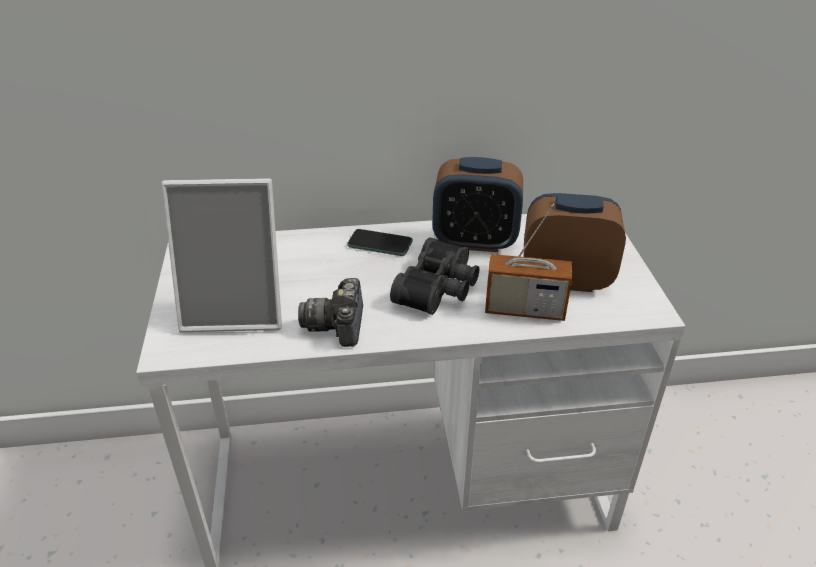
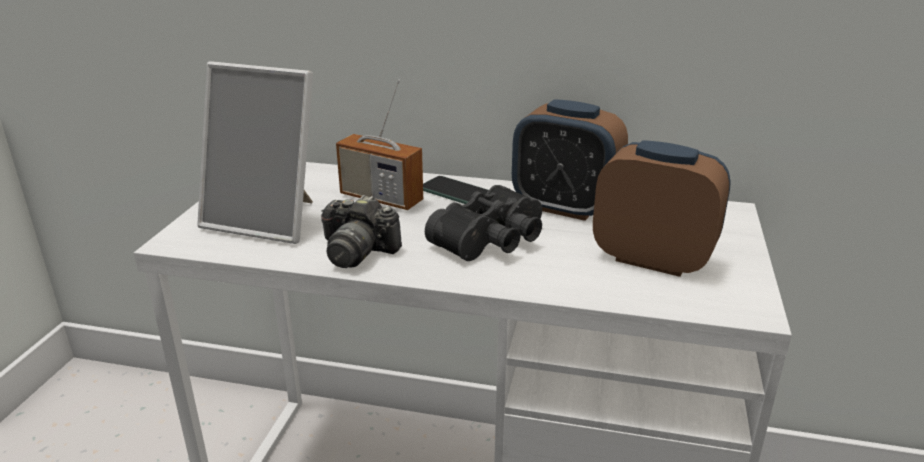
camera: 20 degrees right, 10 degrees down
camera [298,278,363,347] -> camera turned 90 degrees counterclockwise [321,195,402,268]
radio [485,204,572,321] -> radio moved to [336,80,423,210]

